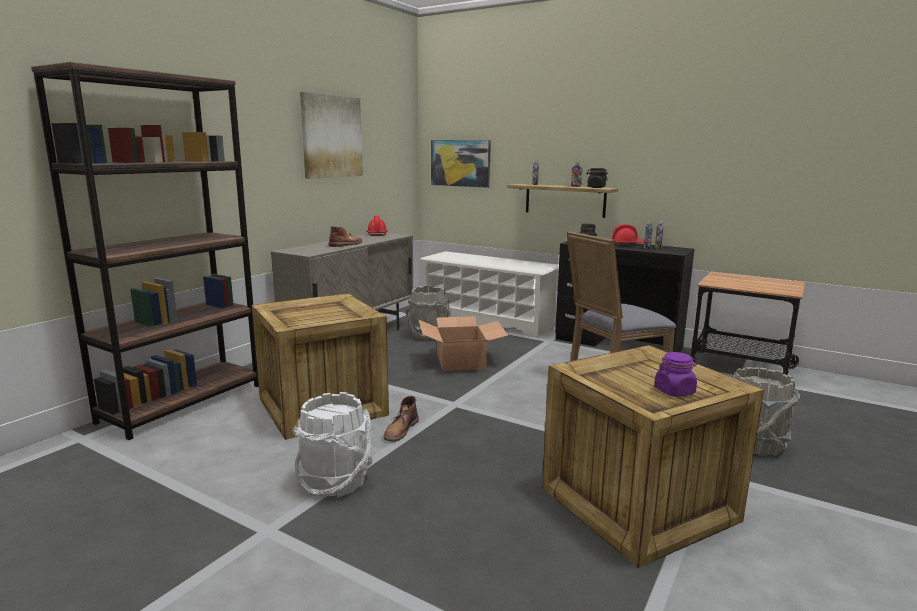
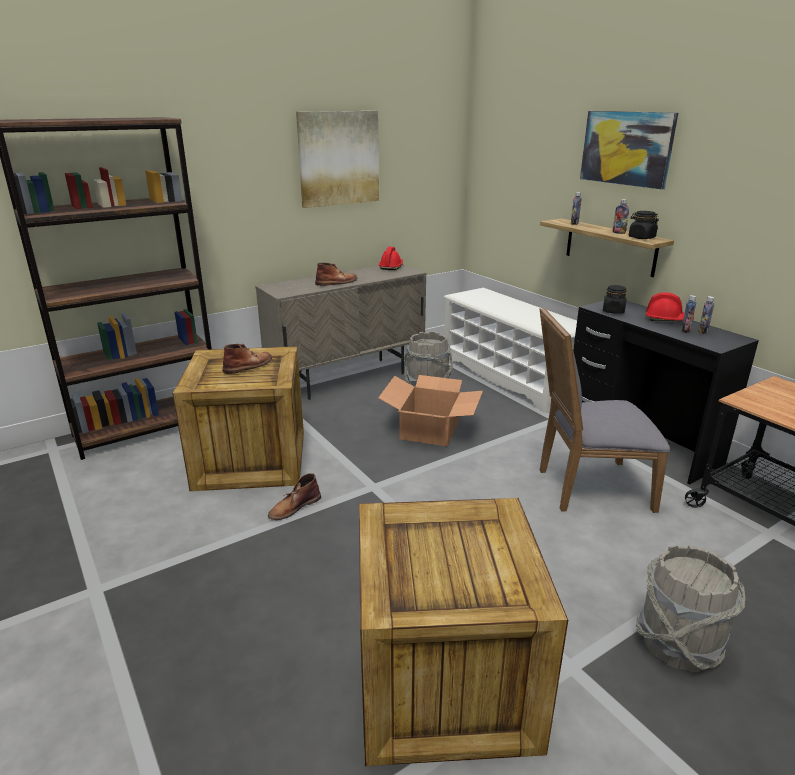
camera: 25 degrees right, 10 degrees up
white bucket [292,392,373,498] -> none
picture [431,140,491,188] -> picture moved to [580,111,678,190]
purple jar [654,352,697,397] -> none
none -> brown boot [222,343,272,374]

